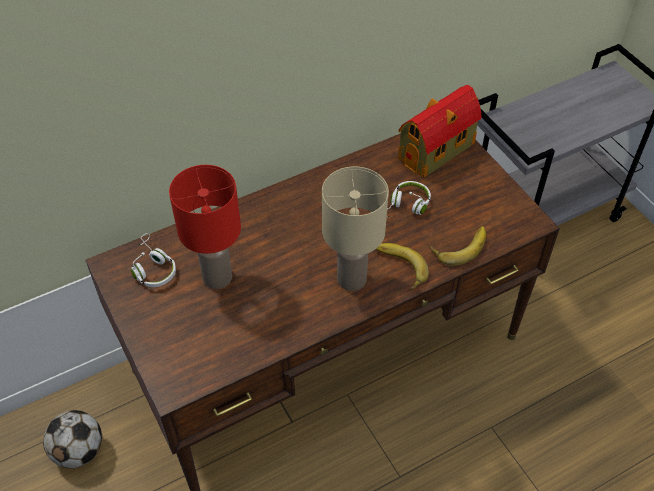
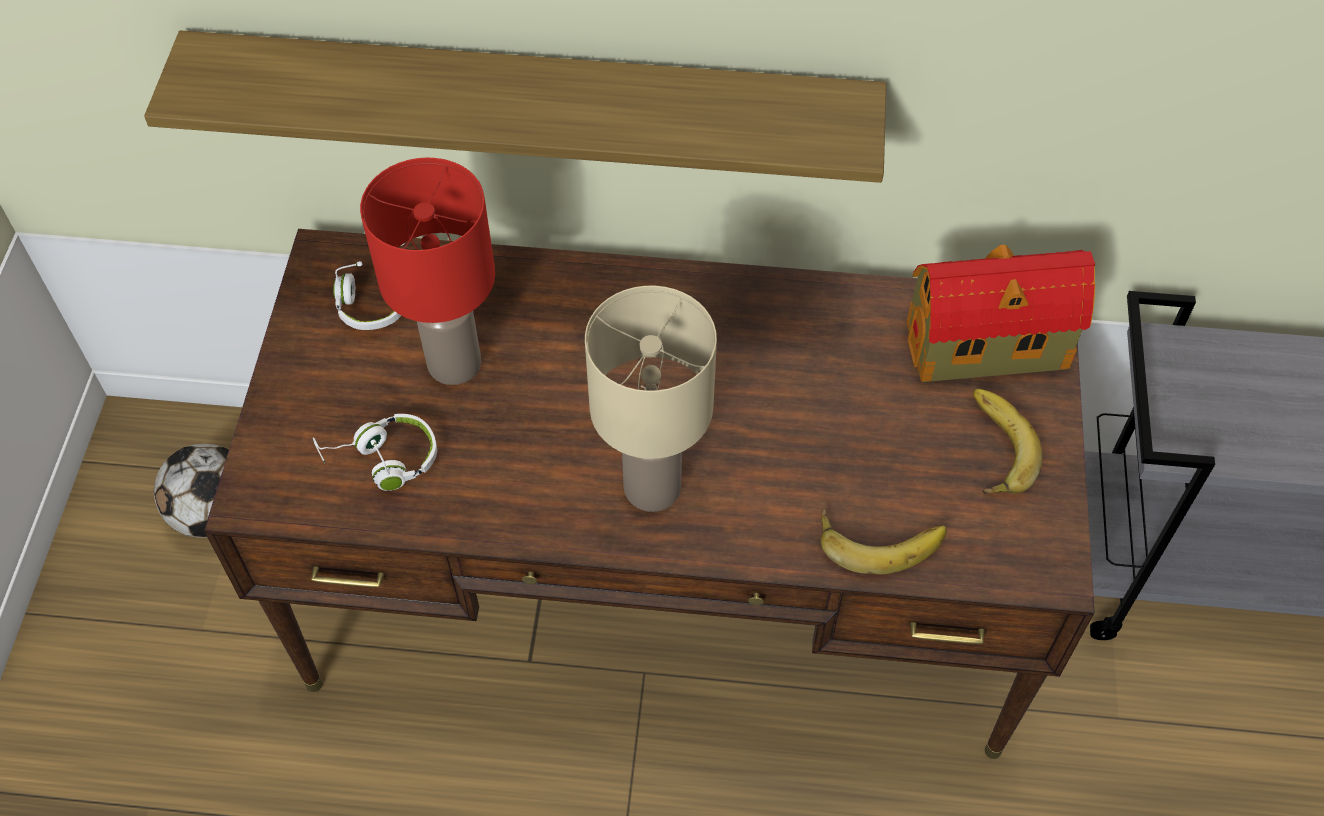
camera: 35 degrees right, 5 degrees up
banana [376,243,429,290] -> banana moved to [973,389,1043,494]
white headphones [387,181,431,217] -> white headphones moved to [313,414,437,491]
none -> shelf [144,30,886,183]

